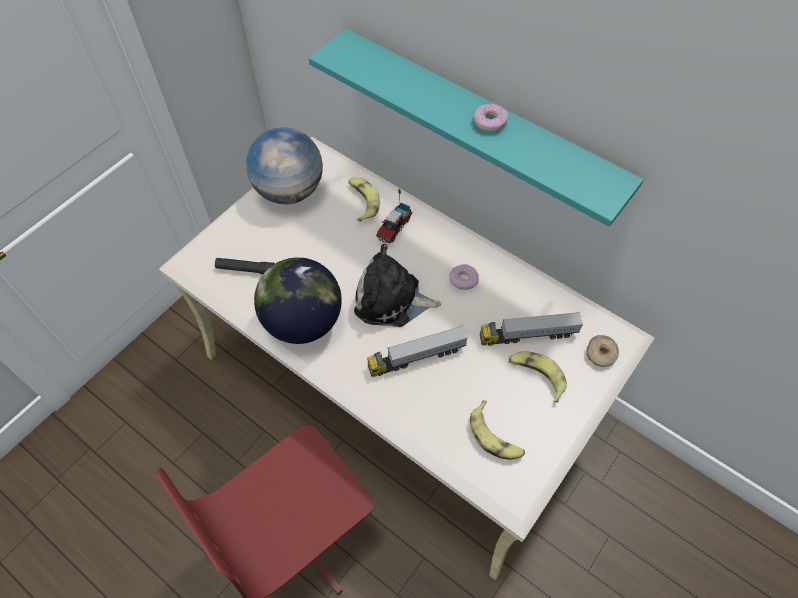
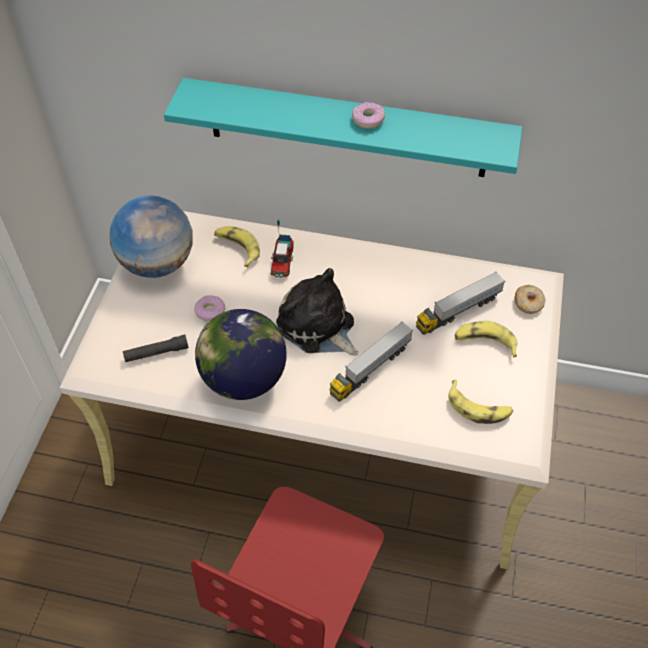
camera: 25 degrees left, 5 degrees down
plush toy [354,244,441,327] -> plush toy turned 60 degrees clockwise [276,268,359,355]
donut [449,264,479,290] -> donut moved to [194,295,225,321]

